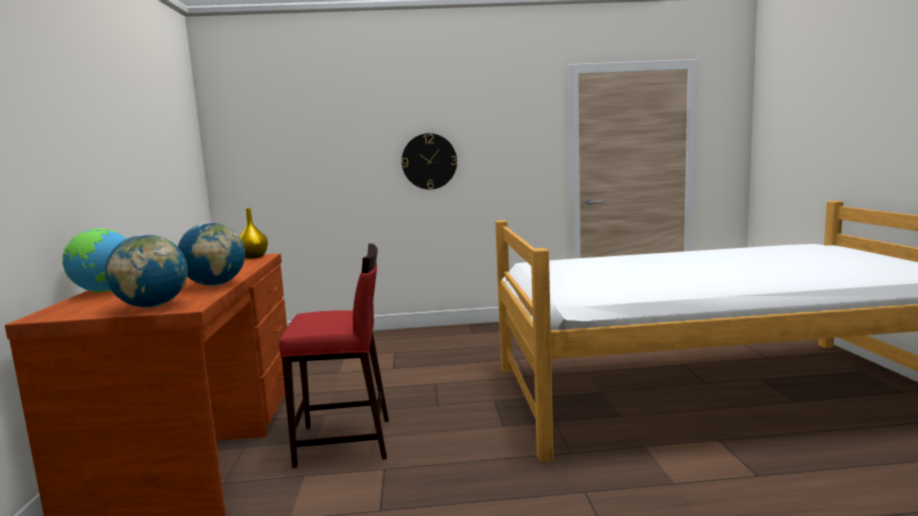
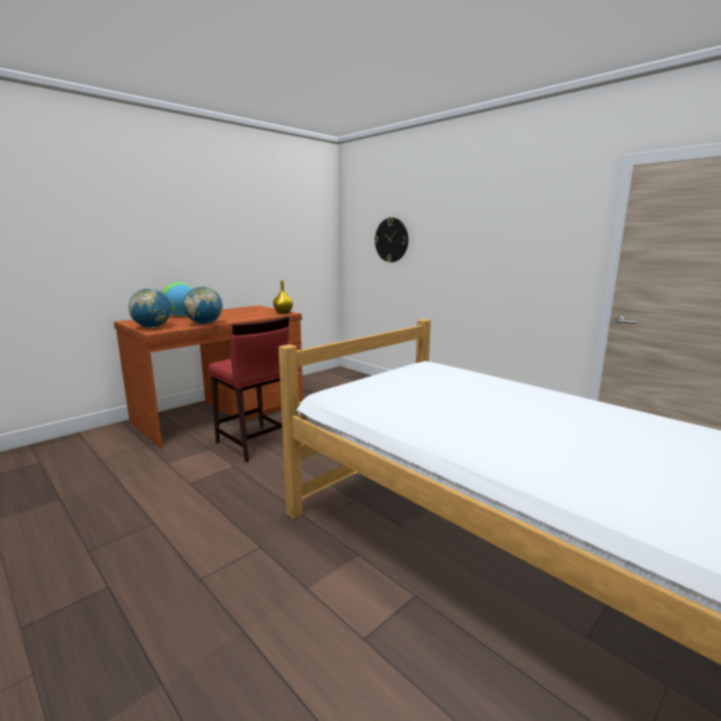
camera: 50 degrees right, 5 degrees up
wall clock [402,133,457,190] -> wall clock moved to [374,218,408,262]

